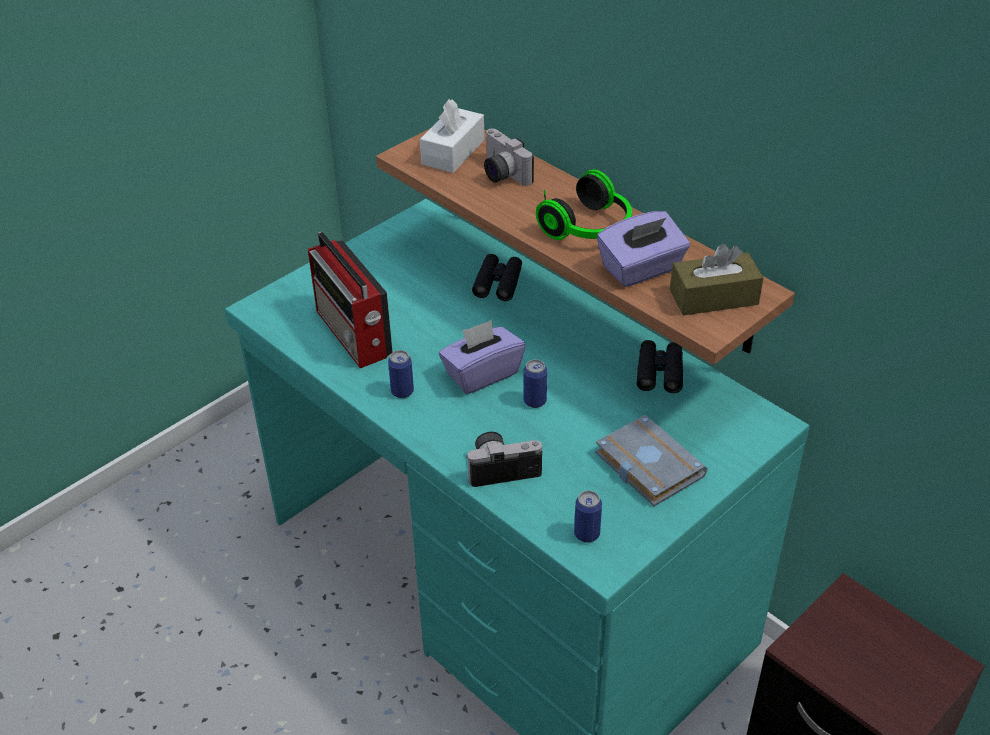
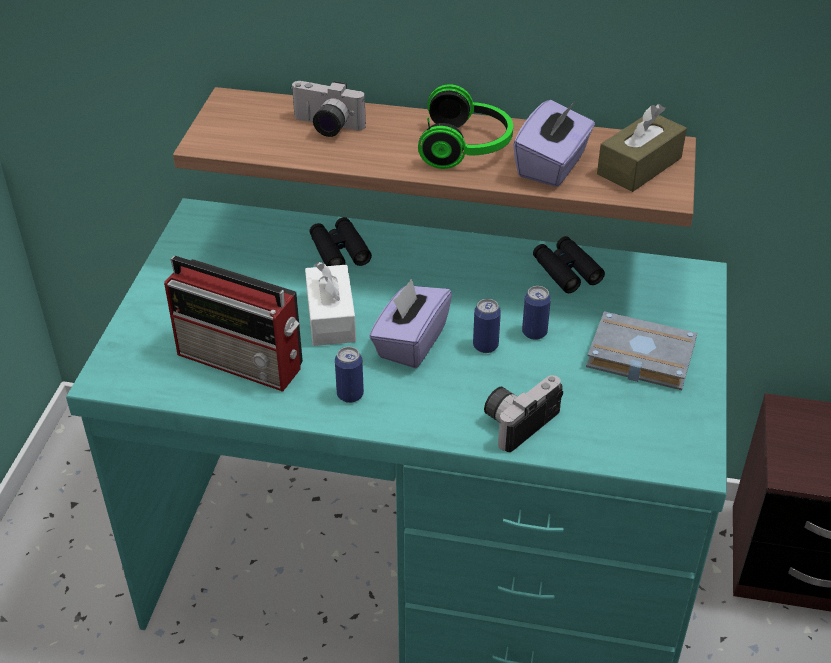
camera: 35 degrees left, 0 degrees up
white tissue box [420,99,484,173] -> white tissue box moved to [305,262,356,346]
can [574,490,602,543] -> can moved to [522,286,551,340]

